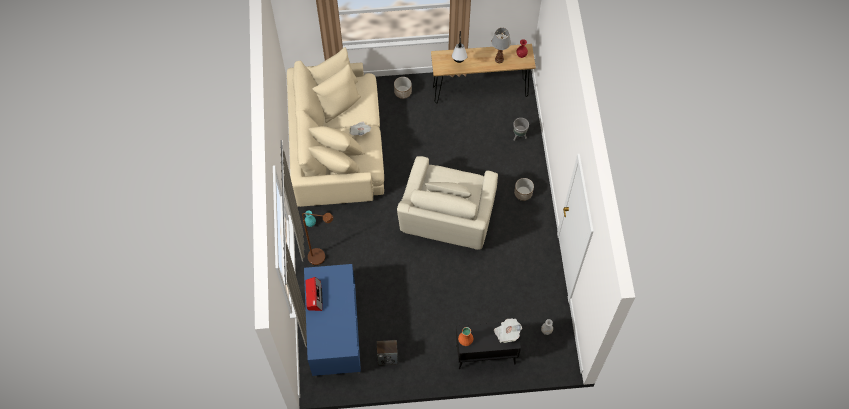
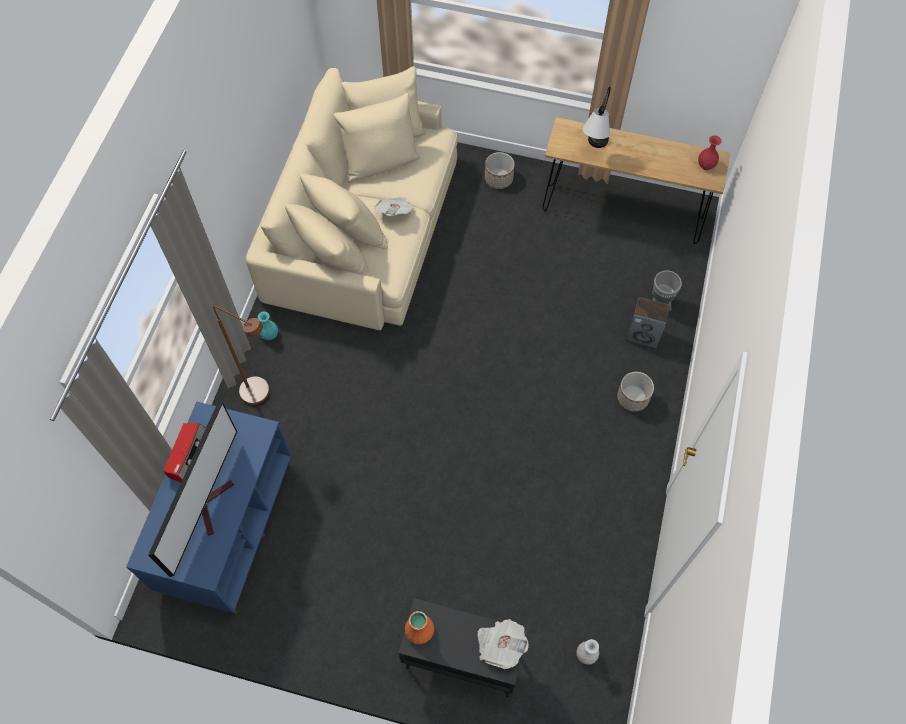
camera: 20 degrees right, 0 degrees up
speaker [377,340,398,365] -> speaker moved to [626,297,670,348]
beige armchair [397,156,498,250] -> none
table lamp [491,28,511,63] -> none
none -> television [148,398,237,577]

